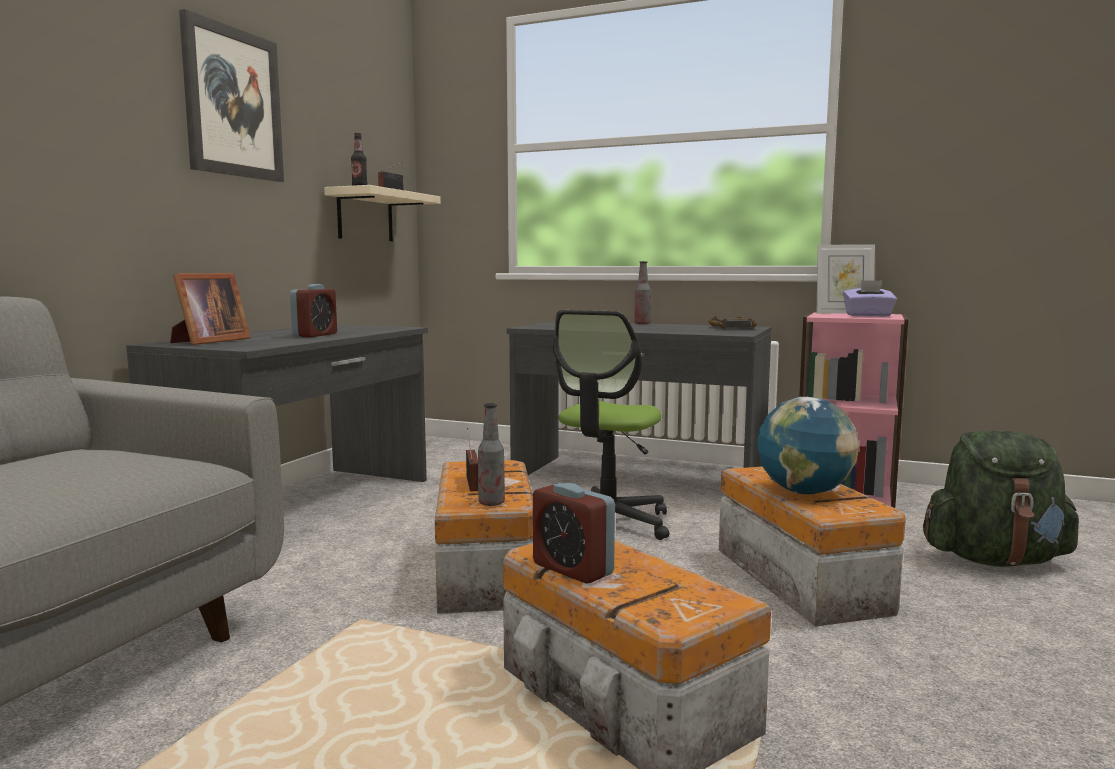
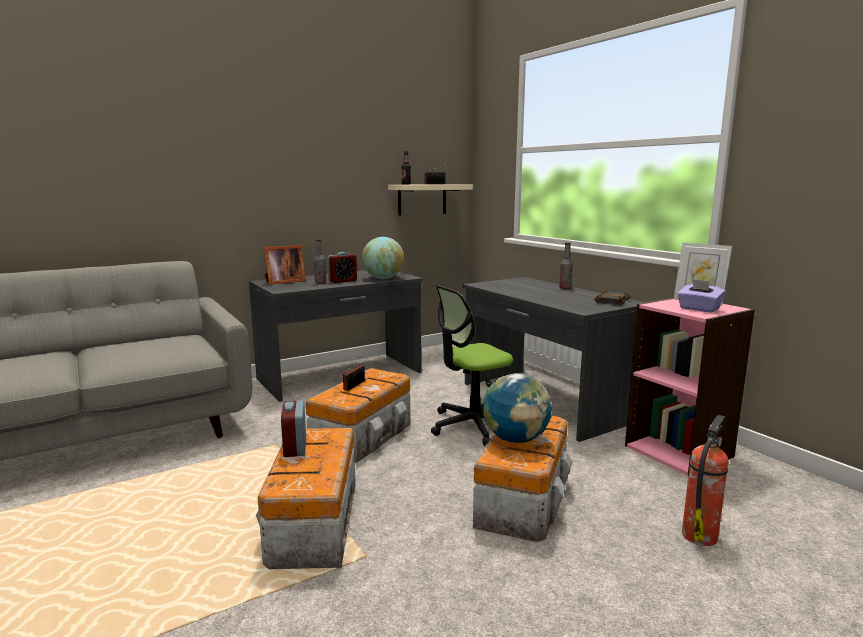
camera: 35 degrees right, 5 degrees up
picture [179,9,284,182] -> none
bottle [478,403,505,506] -> bottle moved to [314,239,326,284]
green backpack [923,431,1079,567] -> fire extinguisher [682,415,729,546]
none -> globe [362,237,404,279]

